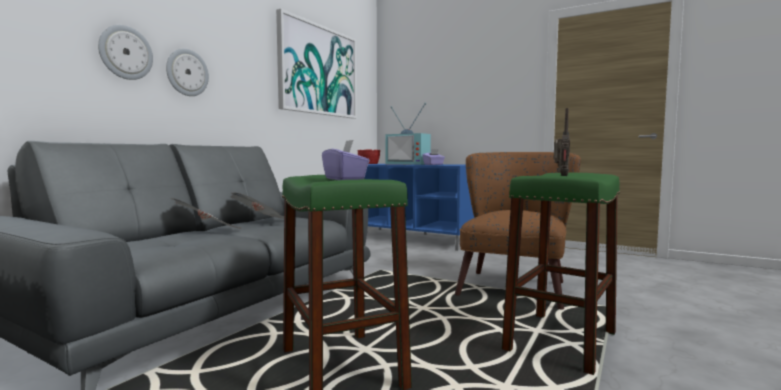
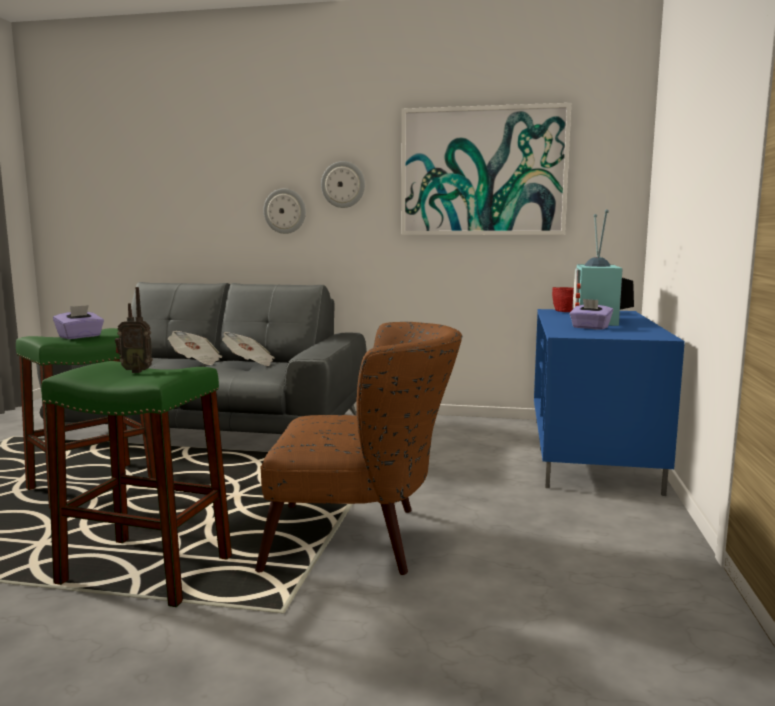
camera: 70 degrees right, 5 degrees up
wall clock [98,25,153,80] -> wall clock moved to [321,161,365,208]

